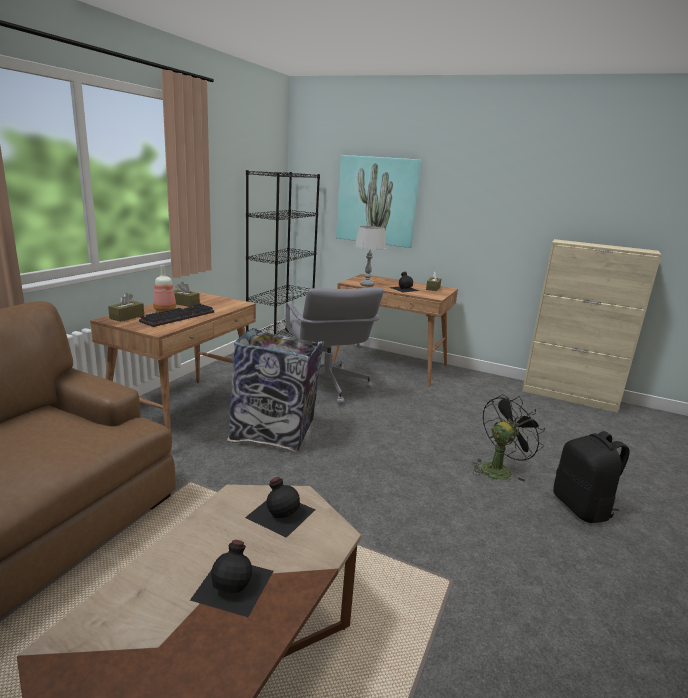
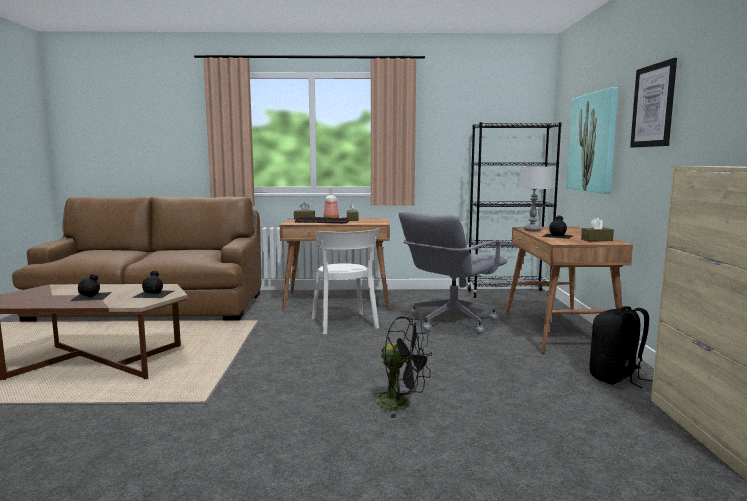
camera: 65 degrees right, 10 degrees down
trash can [227,328,324,452] -> white chair [312,228,380,334]
black backpack [553,431,629,523] -> black backpack moved to [590,306,653,388]
none -> picture [630,58,677,148]

